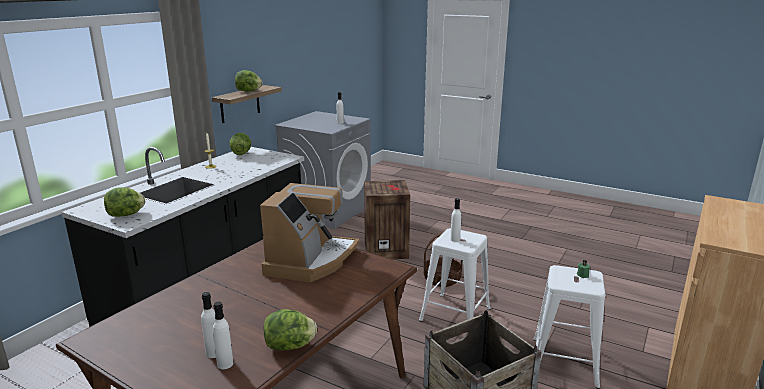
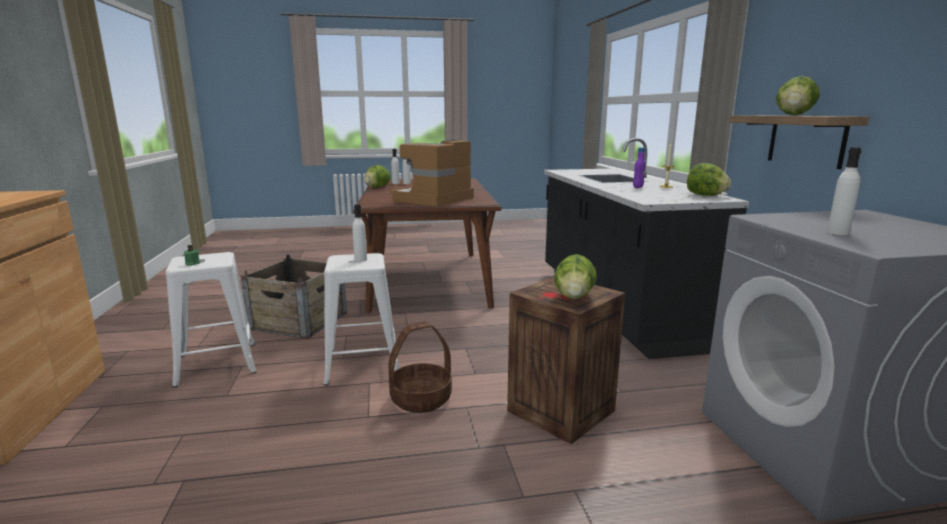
camera: 140 degrees right, 5 degrees down
lettuce [104,187,145,217] -> lettuce moved to [554,254,597,300]
coffee machine [260,183,360,282] -> coffee machine turned 60 degrees clockwise [390,140,474,207]
none -> purple bottle [633,147,646,188]

